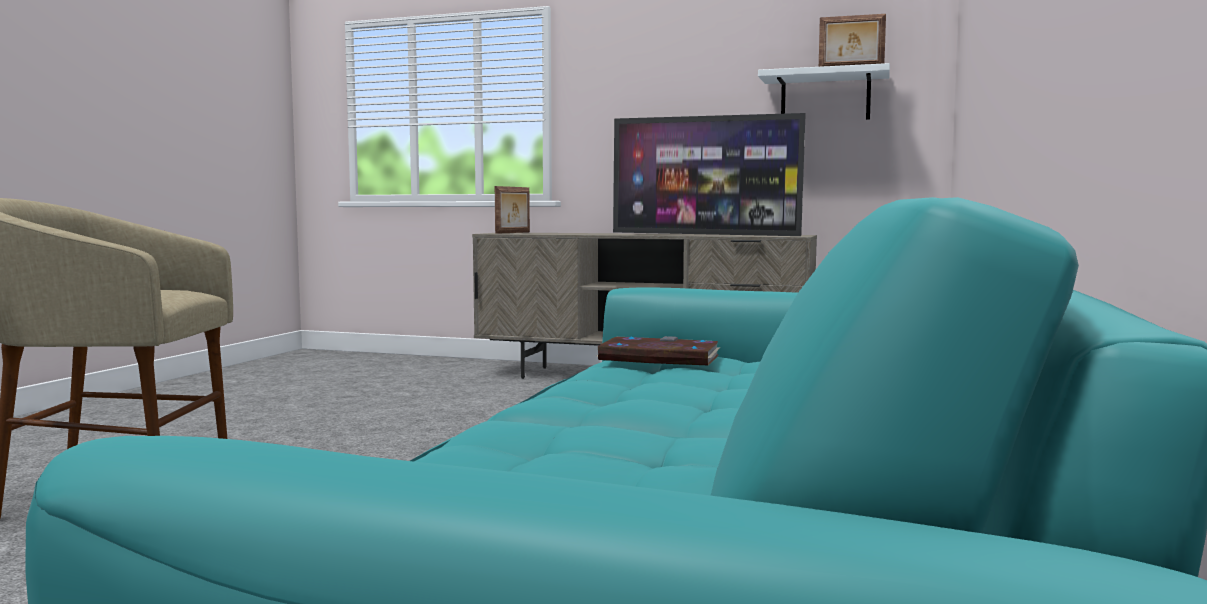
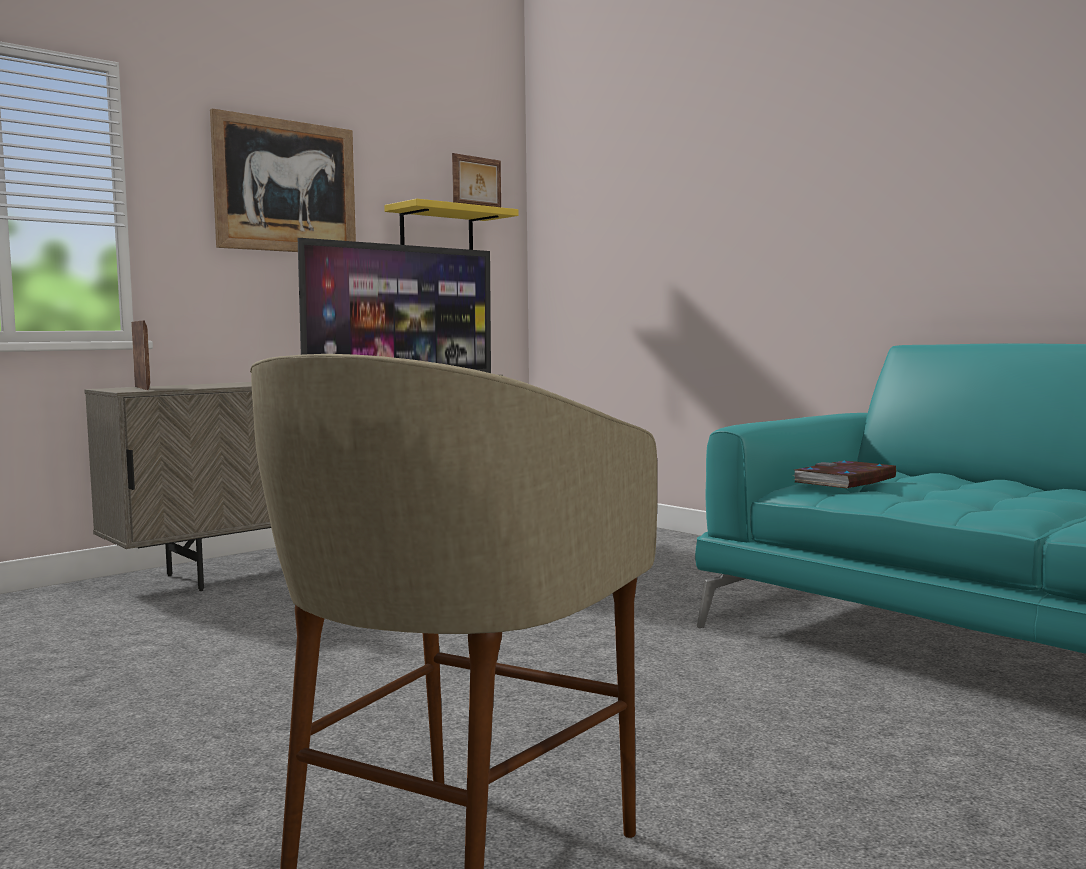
camera: 60 degrees left, 0 degrees up
white shelf [758,63,890,120] -> yellow shelf [384,199,519,250]
none -> picture [210,109,356,252]

